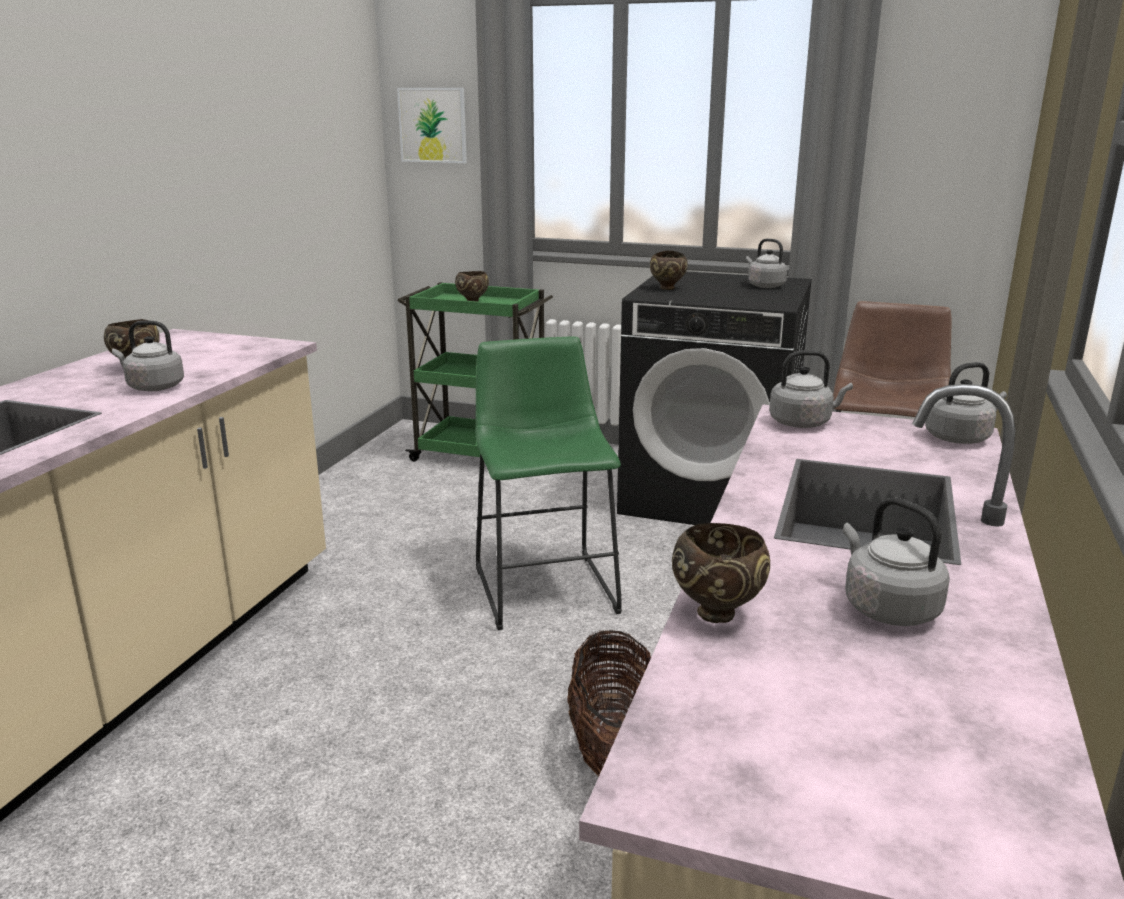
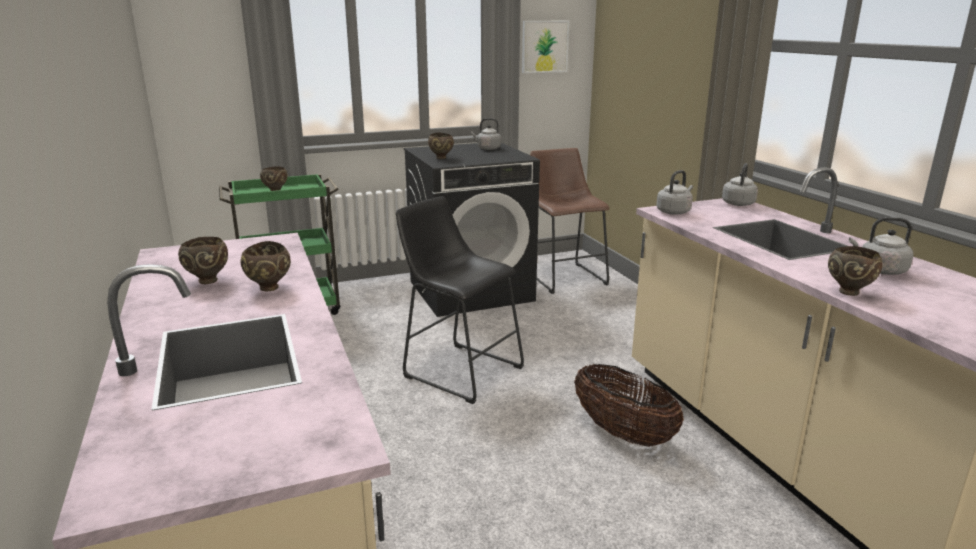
camera: 40 degrees left, 0 degrees up
grey kettle [112,321,184,391] -> brown bowl [240,241,291,291]
picture [397,88,467,163] -> picture moved to [522,21,569,73]
green stool [475,336,622,630] -> black stool [396,196,524,404]

